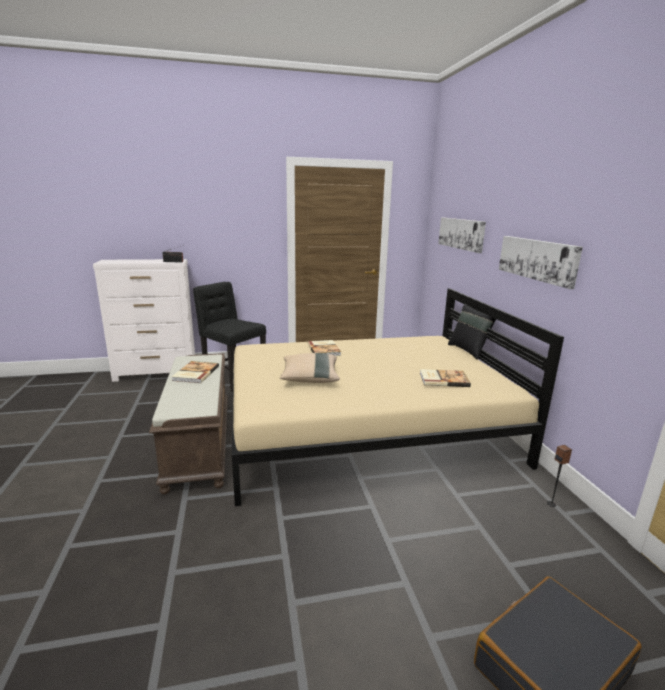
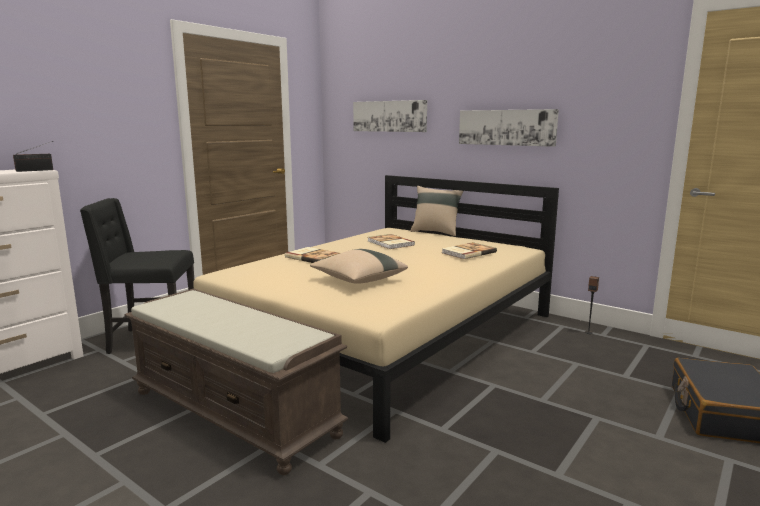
camera: 40 degrees left, 5 degrees down
book [172,361,219,383] -> book moved to [368,234,415,249]
black pillow [448,304,496,360] -> beige pillow [410,186,463,236]

